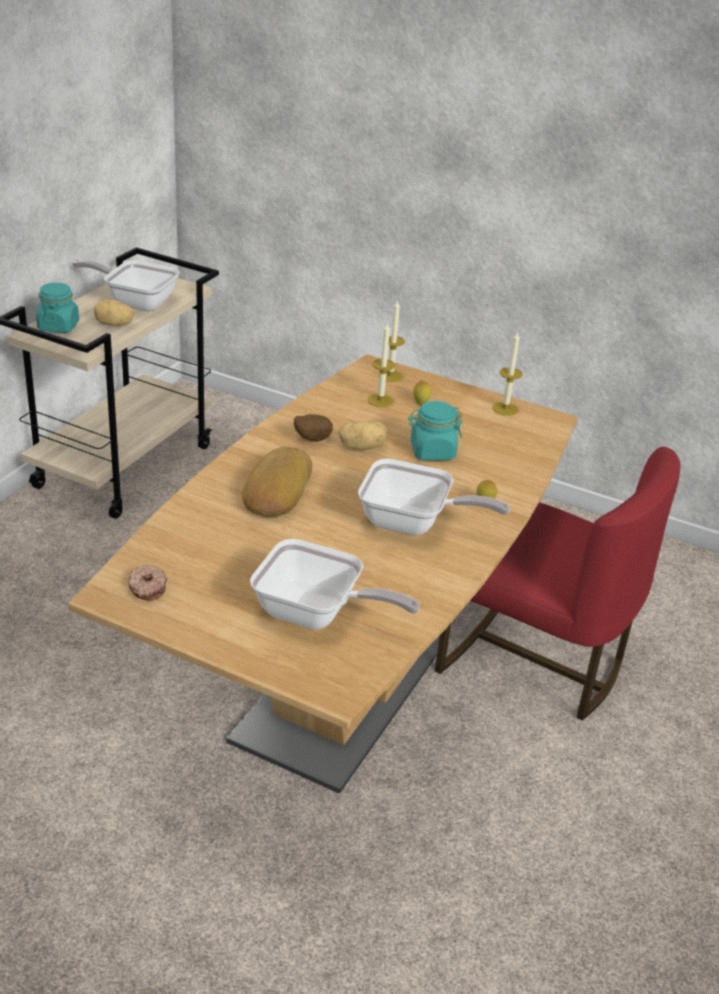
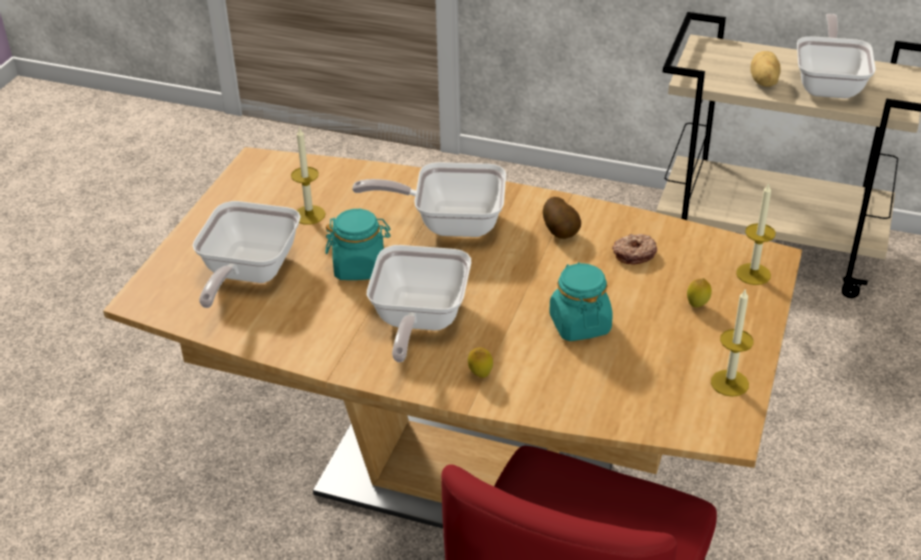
camera: 85 degrees right, 5 degrees up
turquoise jar [36,283,79,333] -> turquoise jar moved to [325,209,391,280]
donut [128,565,167,601] -> donut moved to [612,234,657,265]
bread [242,447,312,517] -> frying pan [352,162,506,237]
potato [338,421,387,450] -> none
candle [367,322,395,407] -> candle moved to [291,127,326,225]

